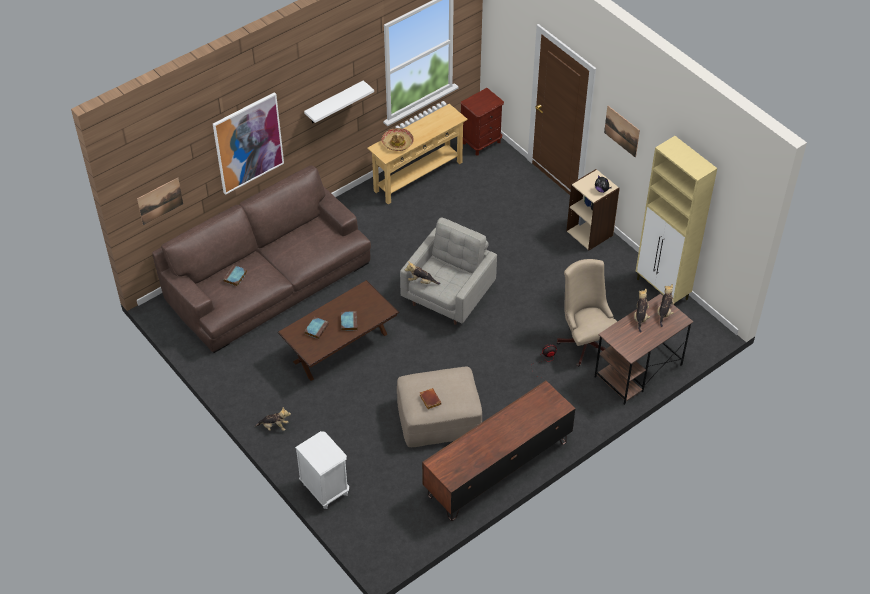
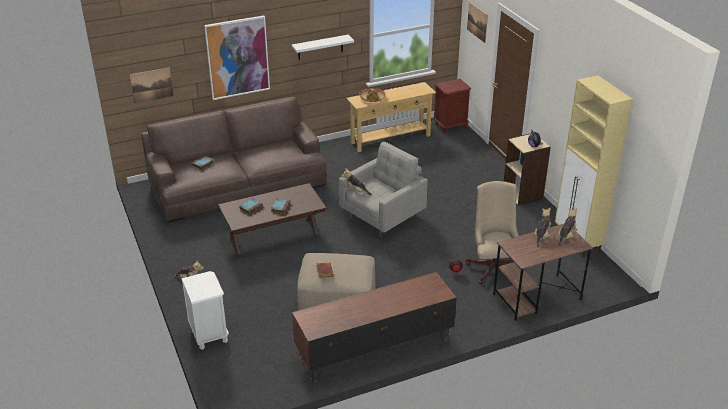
camera: 15 degrees right, 15 degrees down
picture [604,106,640,158] -> picture moved to [467,2,488,43]

